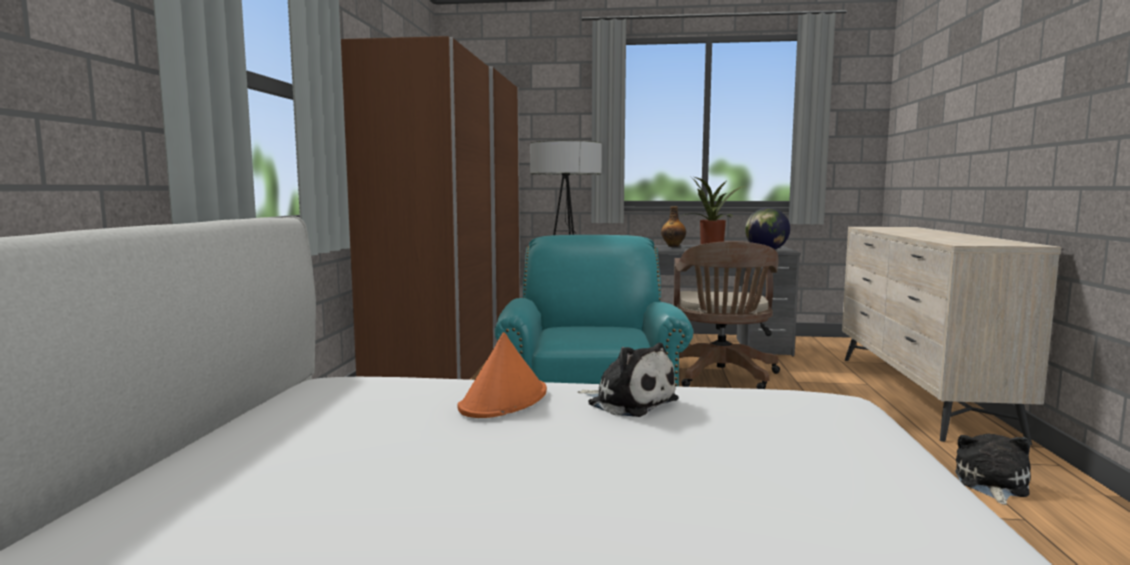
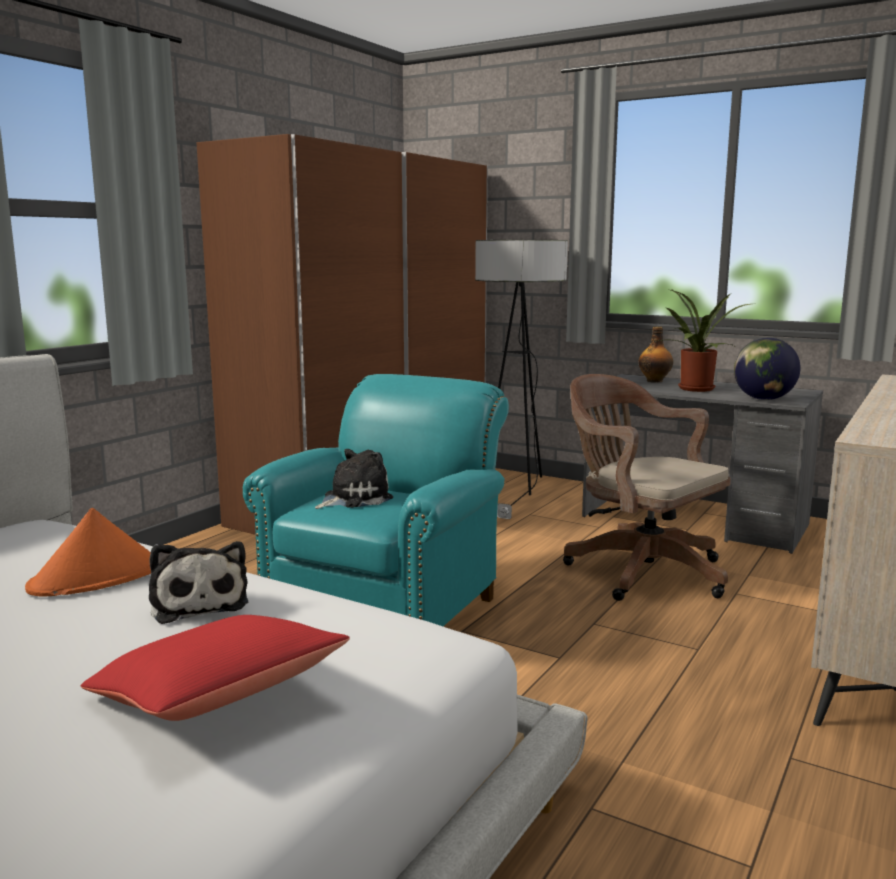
camera: 25 degrees right, 5 degrees up
brown office chair [673,241,780,389] -> brown office chair turned 105 degrees clockwise [563,374,731,601]
plush toy [955,434,1031,505] -> plush toy moved to [315,449,393,509]
none -> red pillow [81,615,350,721]

